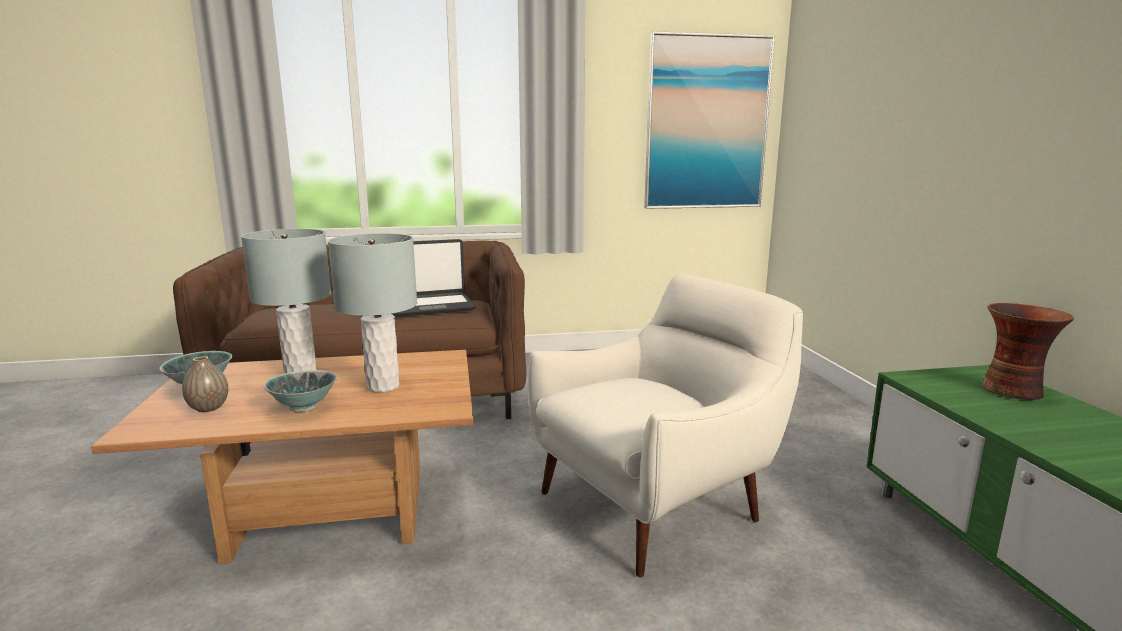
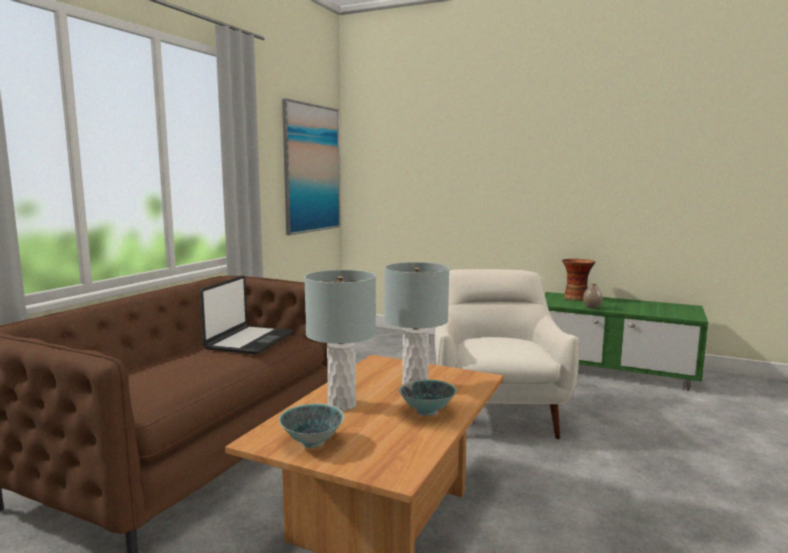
camera: 55 degrees left, 5 degrees down
vase [182,356,228,412] -> vase moved to [583,283,602,309]

